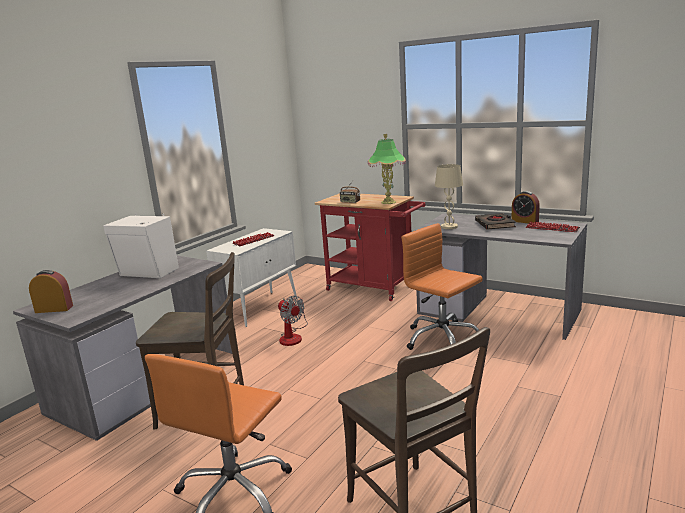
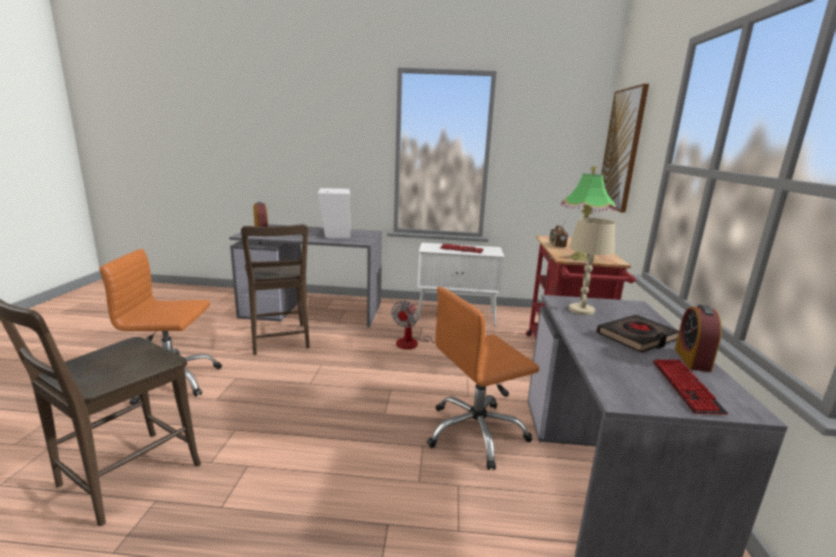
camera: 60 degrees right, 0 degrees up
orange office chair [401,223,483,350] -> orange office chair turned 135 degrees counterclockwise [427,287,539,470]
none -> picture [601,84,649,213]

